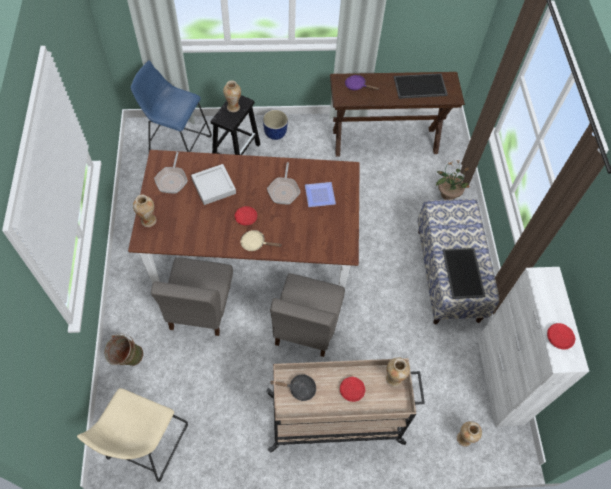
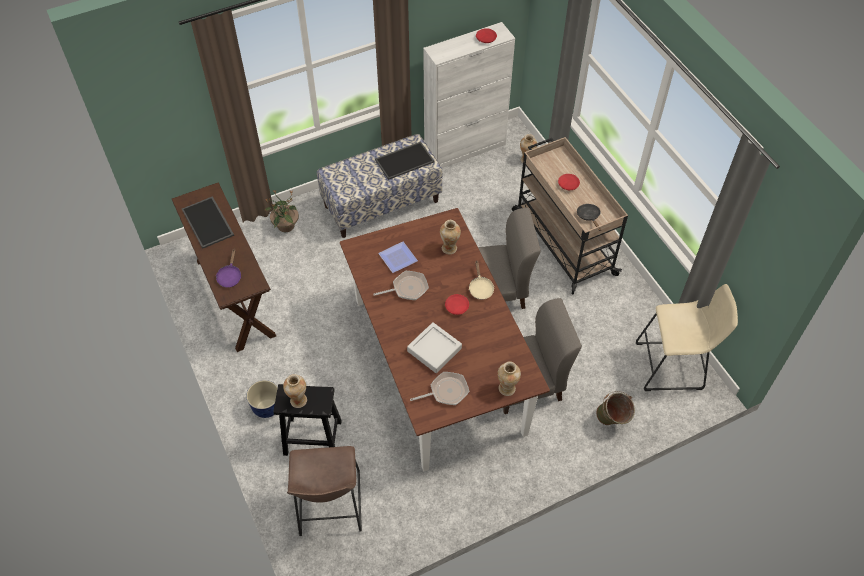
camera: 110 degrees left, 5 degrees down
blue stool [131,60,212,152] -> brown stool [287,446,362,536]
vase [386,357,410,387] -> vase moved to [440,220,461,254]

